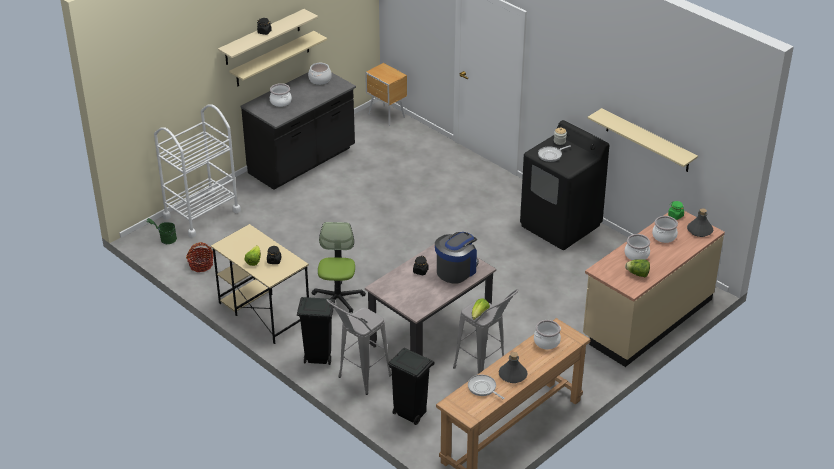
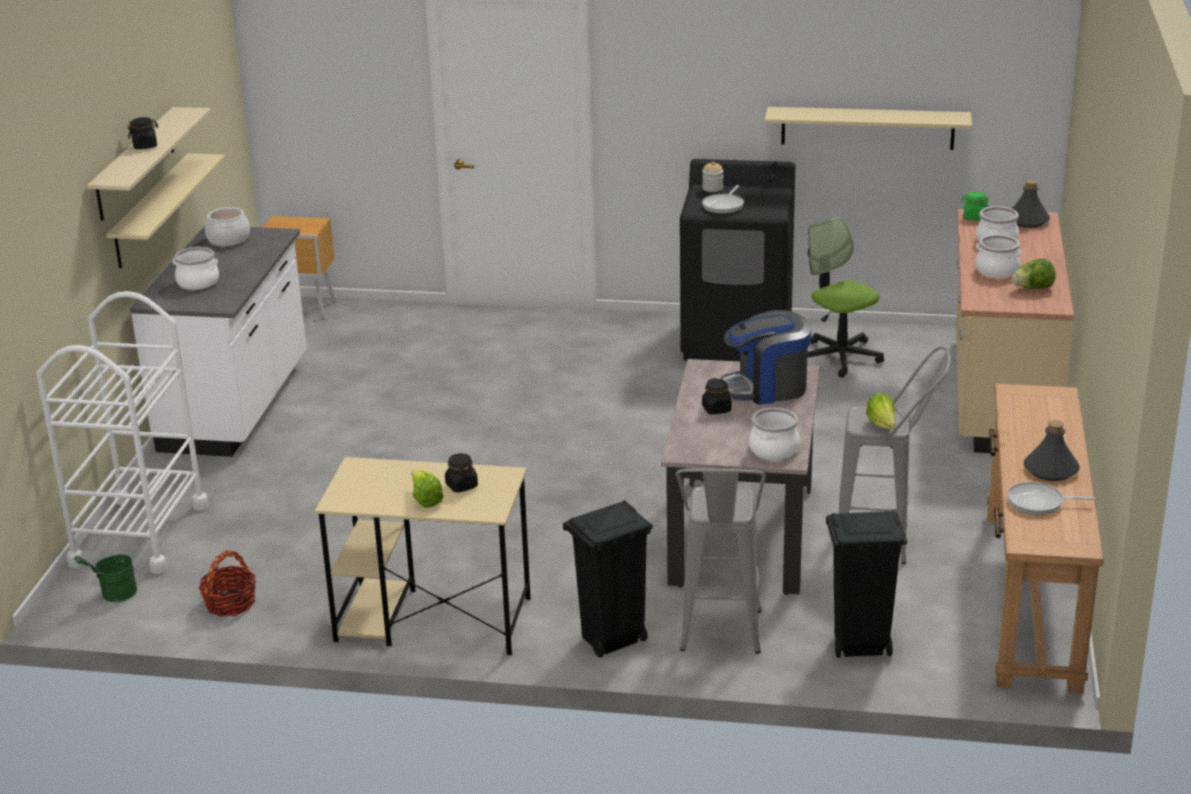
camera: 35 degrees left, 10 degrees down
black counter [241,72,356,190] -> white counter [130,226,307,457]
office chair [312,222,366,313] -> office chair moved to [807,217,884,378]
coffee machine [435,232,479,284] -> coffee machine turned 105 degrees counterclockwise [721,310,811,405]
cooking pot [534,320,561,349] -> cooking pot moved to [749,408,800,460]

